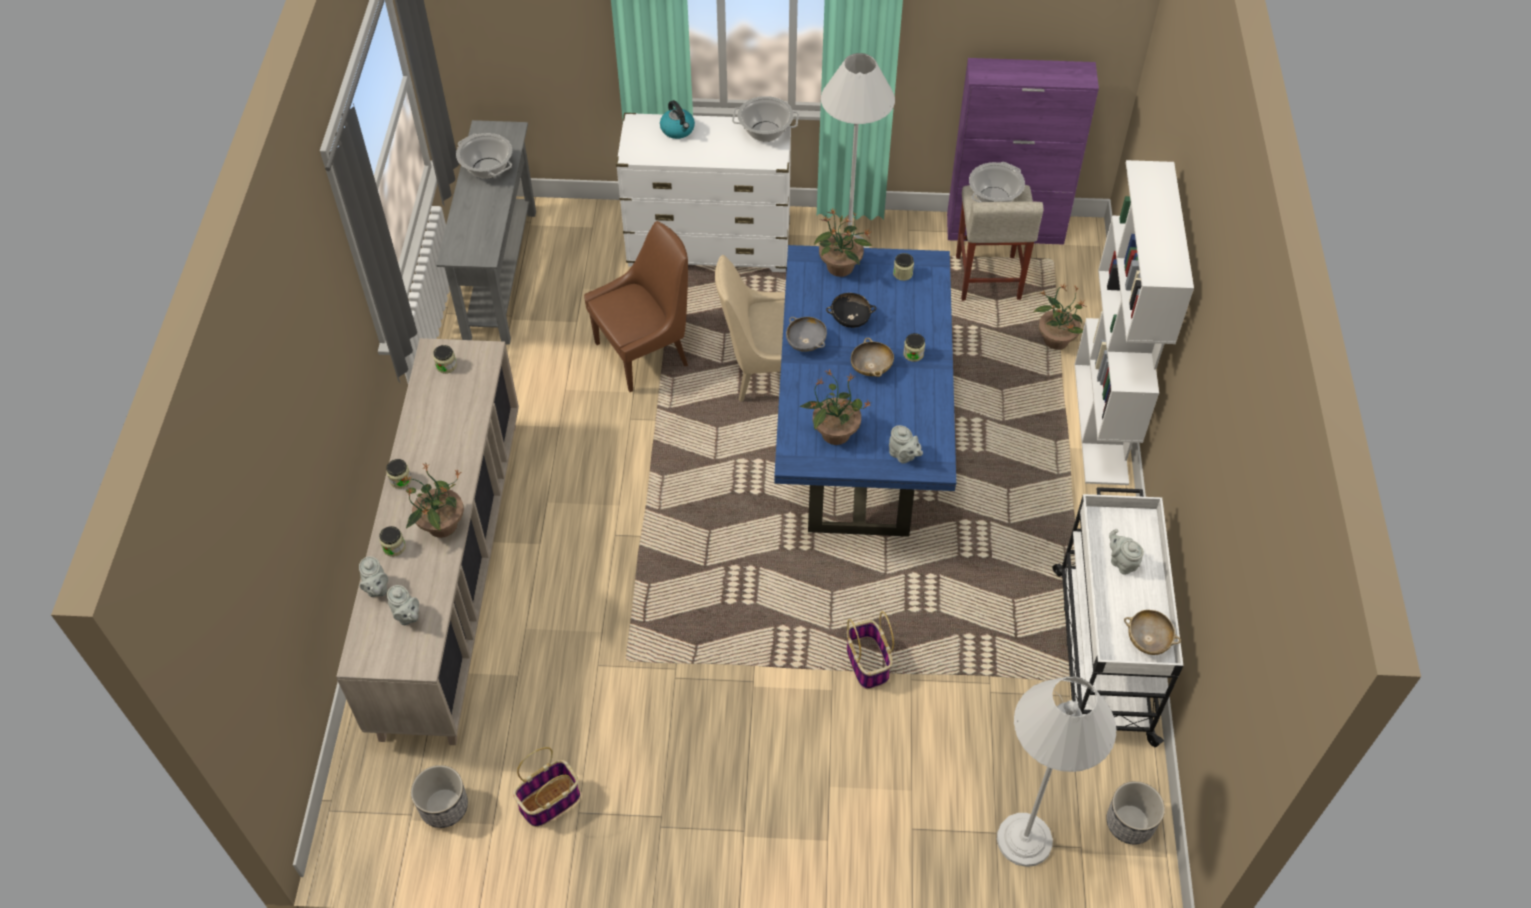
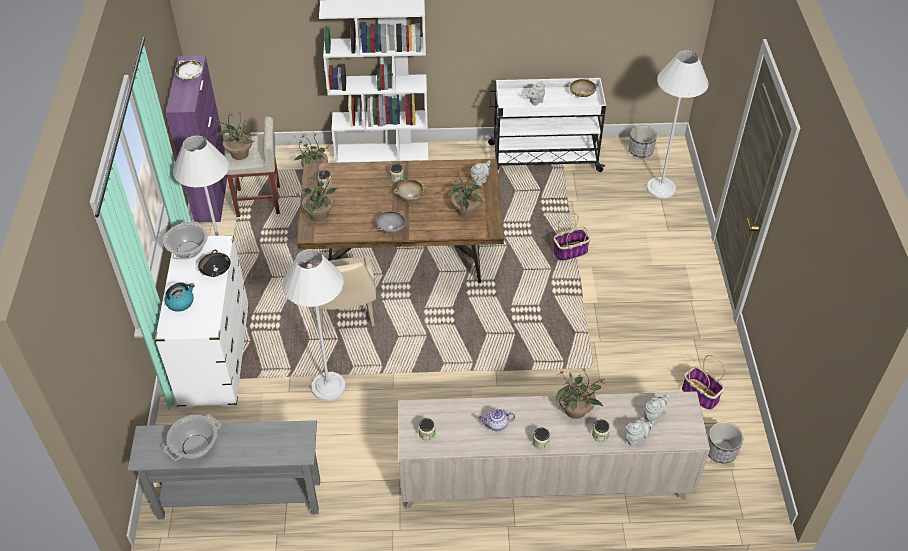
camera: 95 degrees left, 5 degrees down
brown chair [584,221,688,392] -> white floor lamp [282,249,346,401]
blue dining table [774,245,956,537] -> brown dining table [297,159,504,283]
black bowl [826,293,876,328] -> black bowl moved to [198,250,230,277]
cooking pot [969,162,1025,202] -> potted plant [215,111,255,160]
none -> white bowl [175,60,203,80]
none -> teapot [479,409,515,431]

